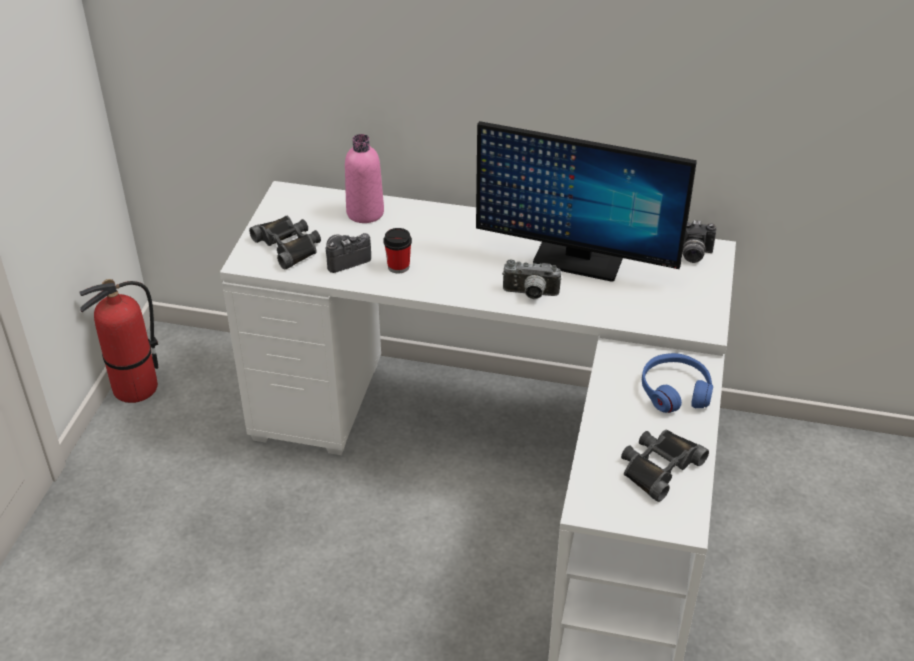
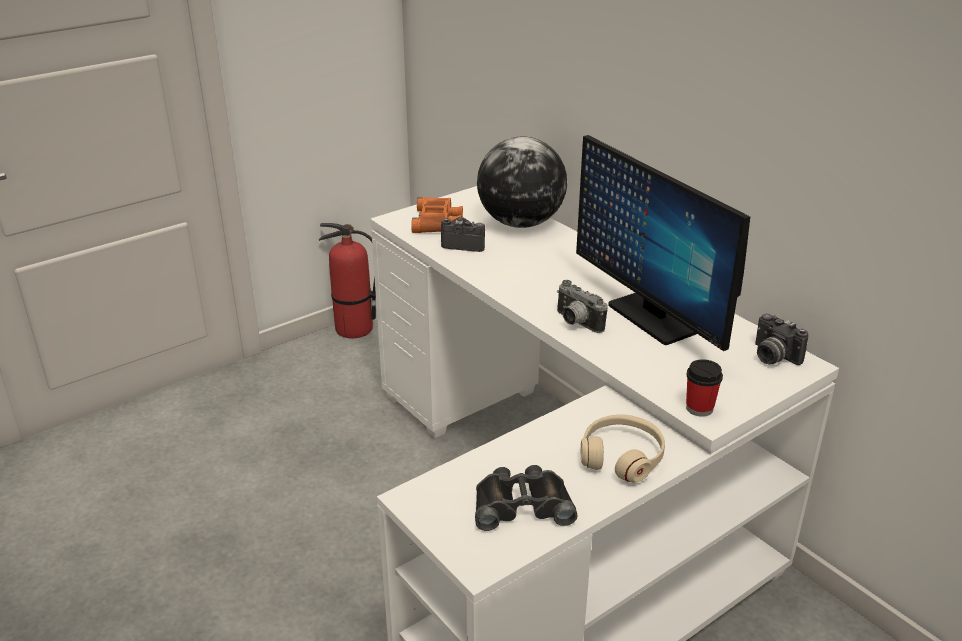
camera: 40 degrees right, 10 degrees down
black binoculars [249,215,321,270] -> orange binoculars [411,197,463,233]
pink bottle [345,134,384,223] -> globe [477,137,567,228]
cup [384,228,412,274] -> cup moved to [686,359,723,417]
blue headphones [642,353,713,413] -> beige headphones [581,414,665,483]

